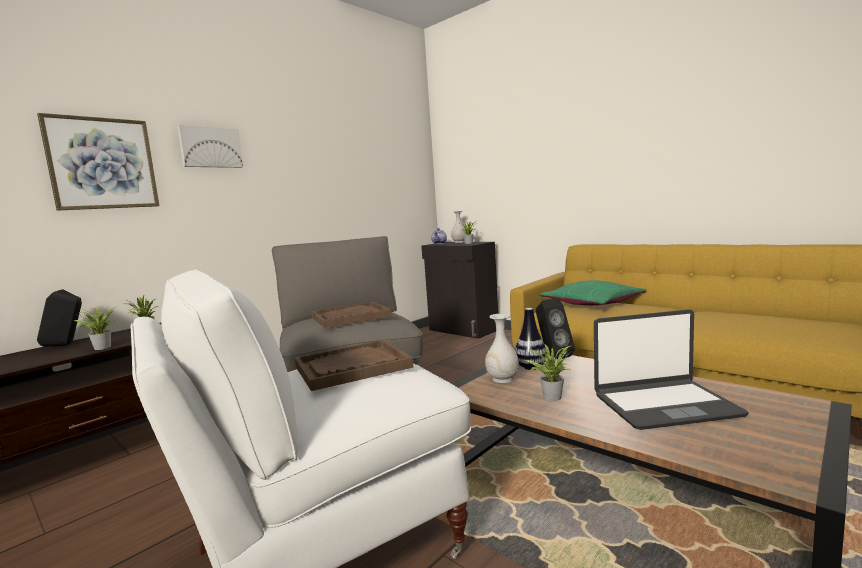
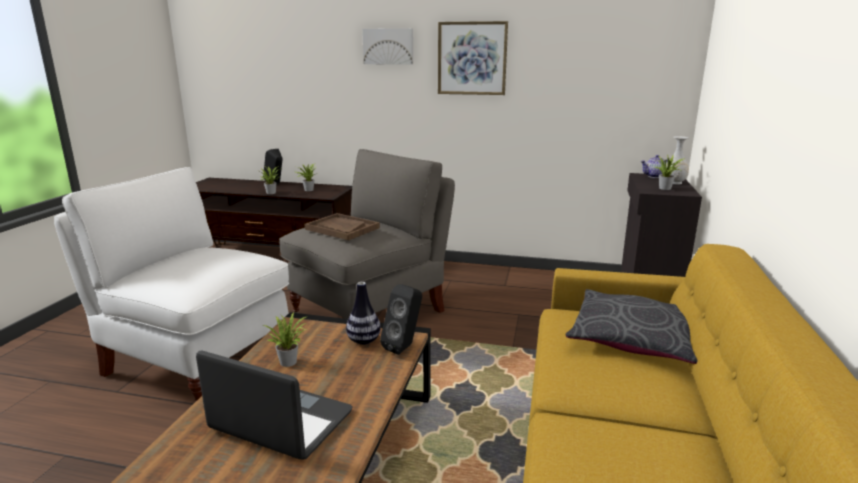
camera: 60 degrees right, 10 degrees up
picture [37,113,159,211] -> picture moved to [438,21,508,95]
brown tray [294,340,413,391] -> none
white vase [485,314,519,383] -> none
green pillow [539,280,646,305] -> grey pillow [566,289,697,364]
laptop [594,309,749,430] -> laptop turned 150 degrees clockwise [196,350,353,459]

